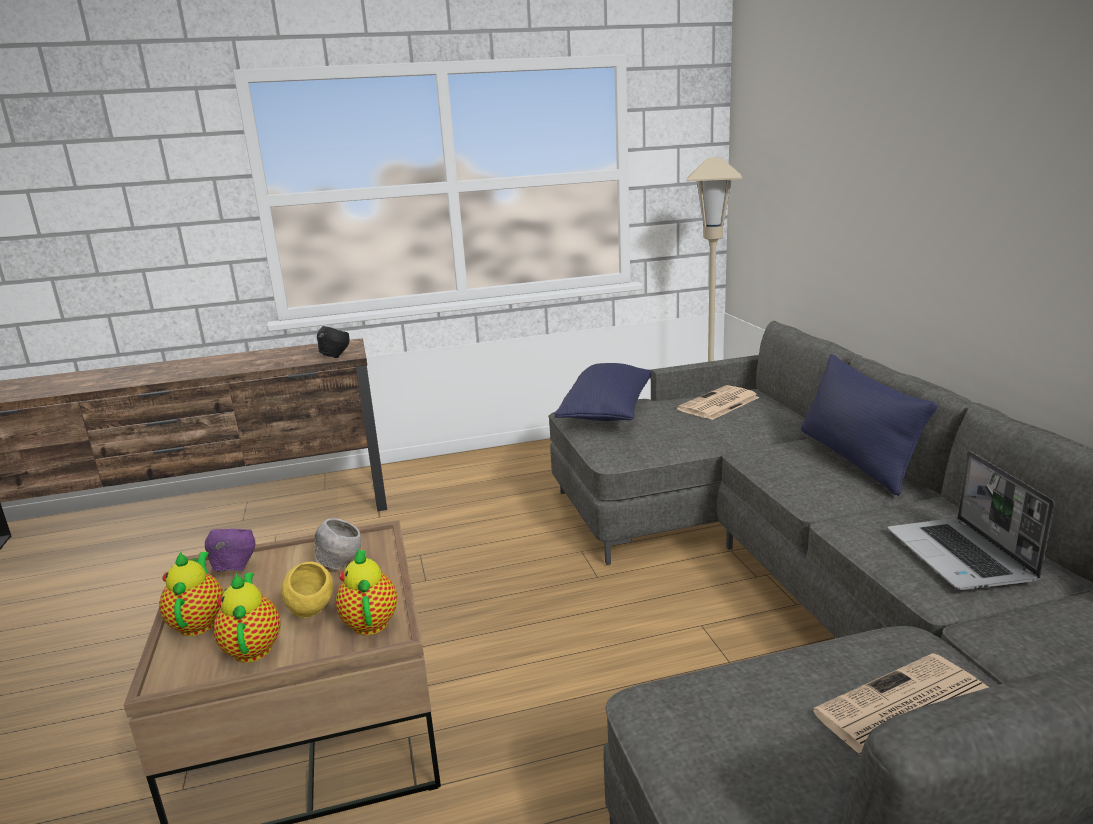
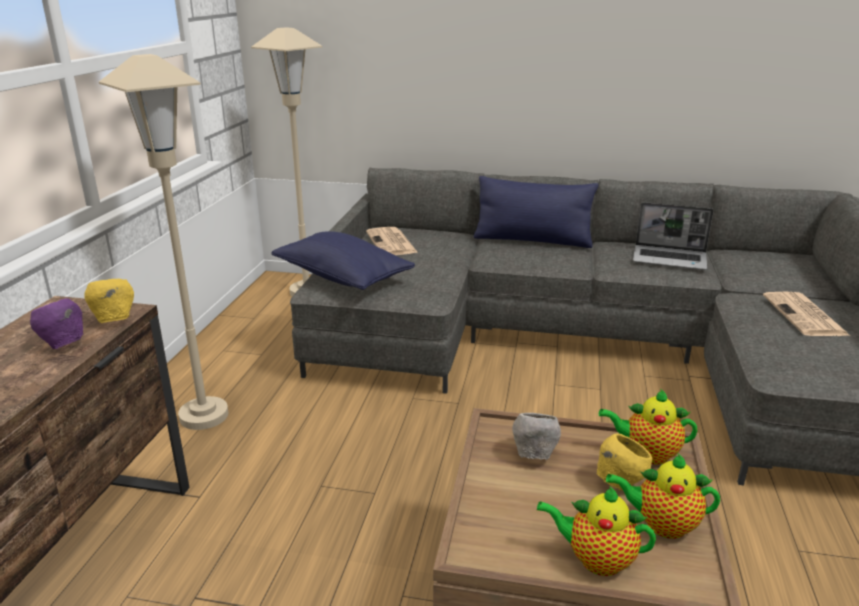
camera: 65 degrees left, 5 degrees up
purple bowl [205,529,256,572] -> purple bowl moved to [30,298,83,349]
black bowl [317,326,350,358] -> yellow bowl [84,279,134,323]
none -> beige floor lamp [99,54,228,430]

